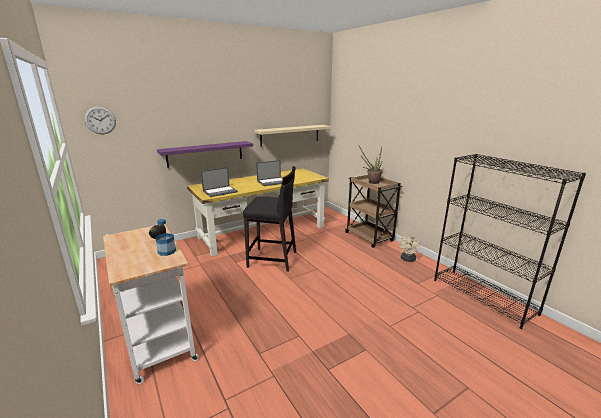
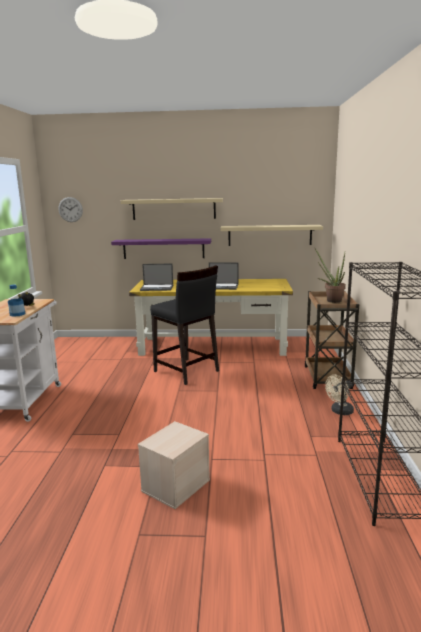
camera: 35 degrees right, 5 degrees down
none -> beige shelf [121,198,223,220]
none -> beige storage box [138,421,210,509]

